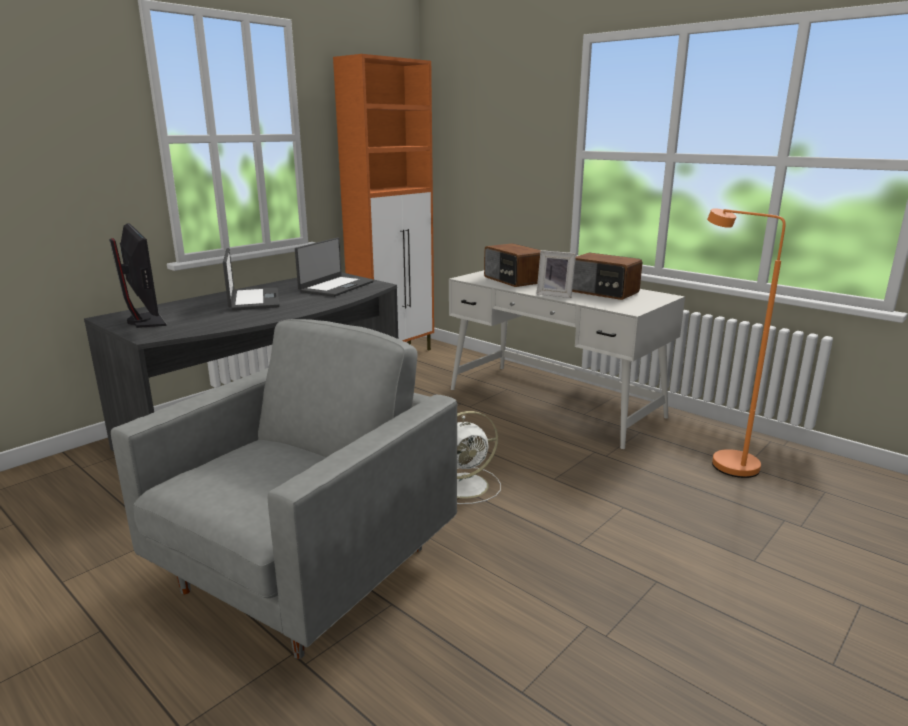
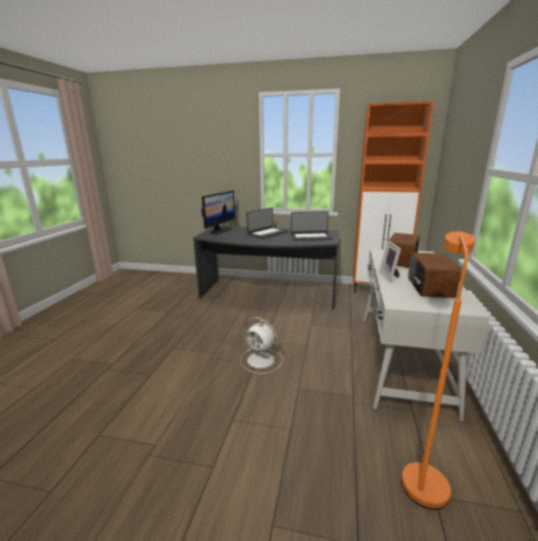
camera: 60 degrees right, 0 degrees up
grey armchair [111,319,457,659] -> none

